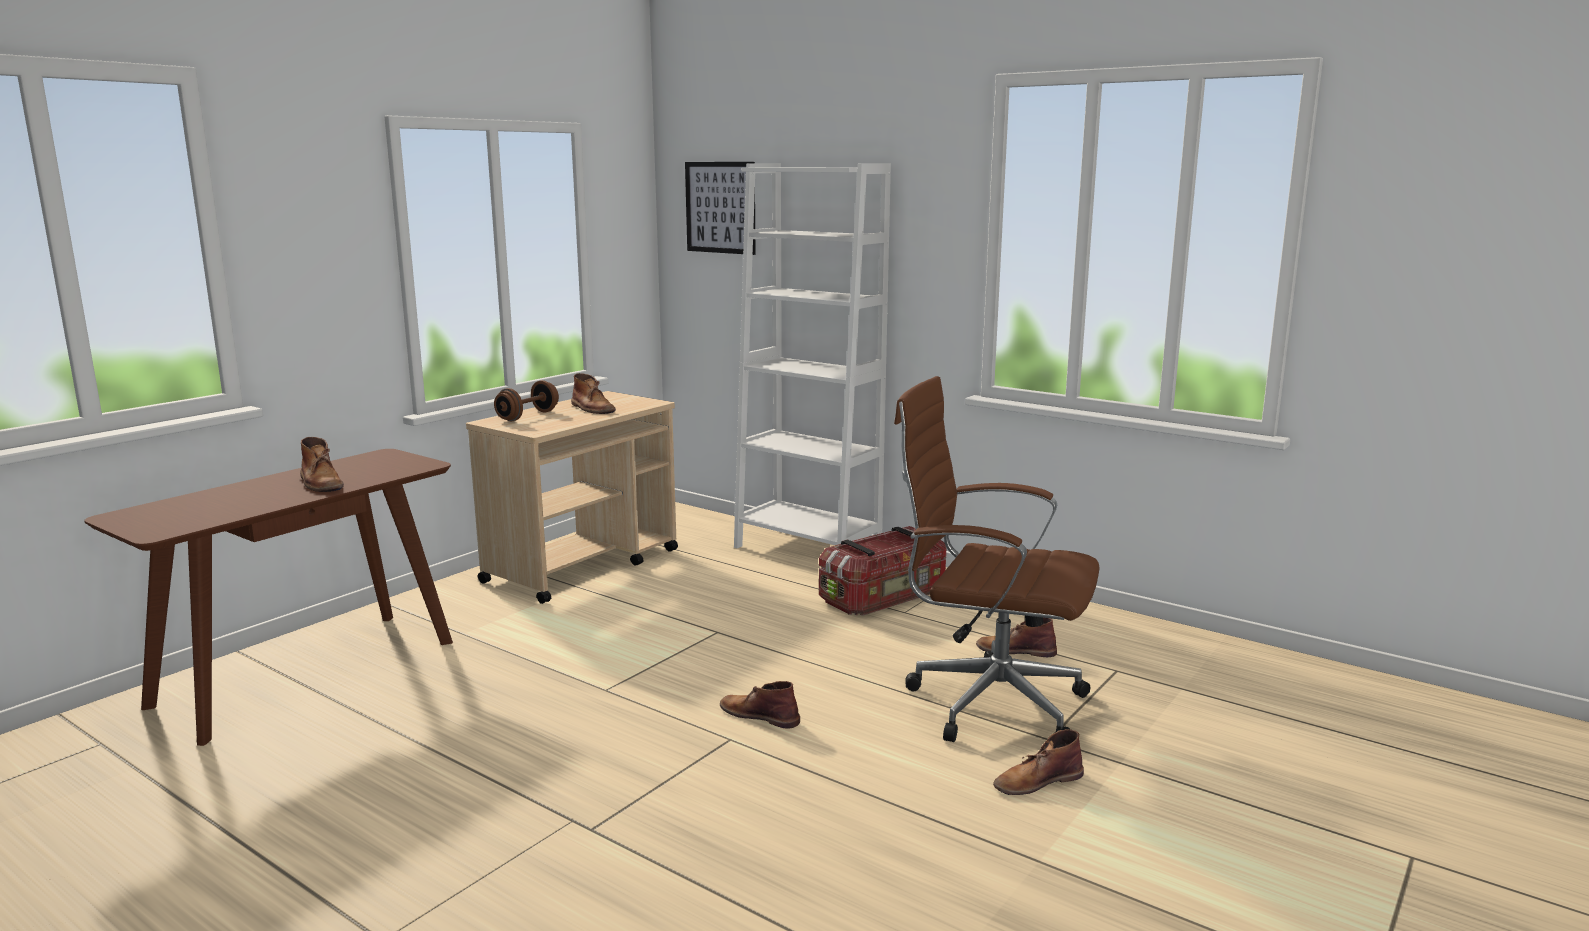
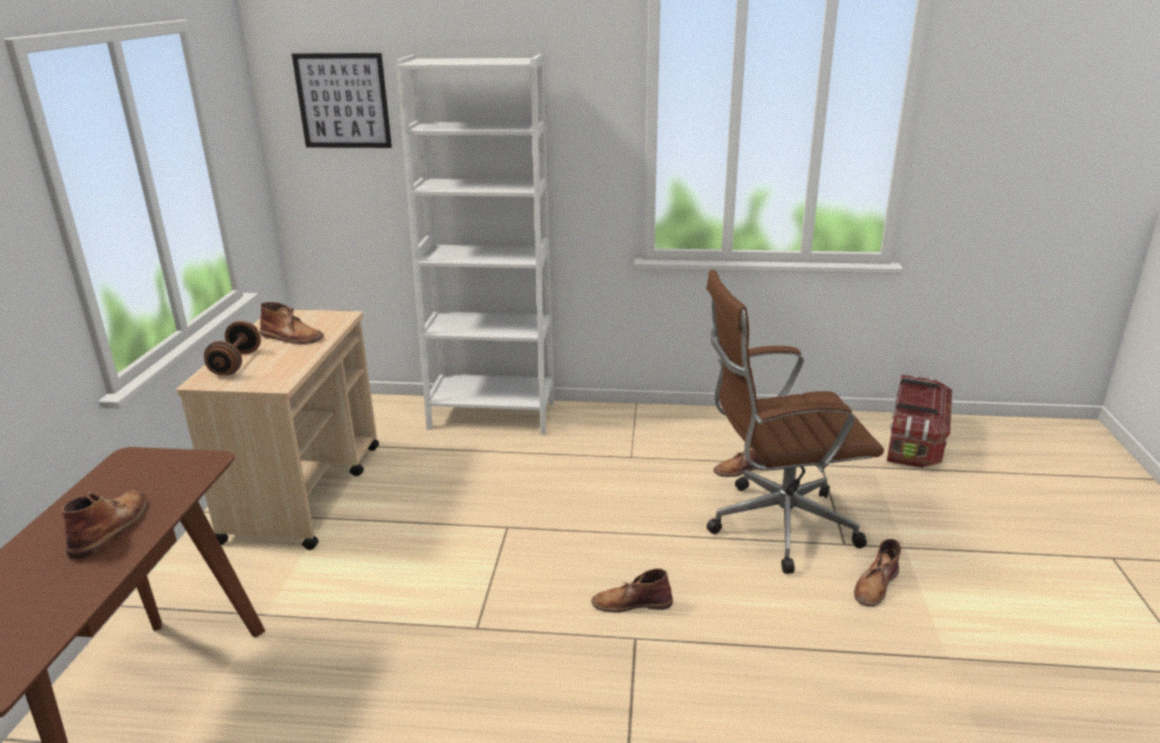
camera: 30 degrees left, 10 degrees up
brown boot [300,437,344,492] -> brown boot turned 105 degrees counterclockwise [61,490,147,559]
storage box [819,526,946,616] -> storage box moved to [887,375,952,468]

